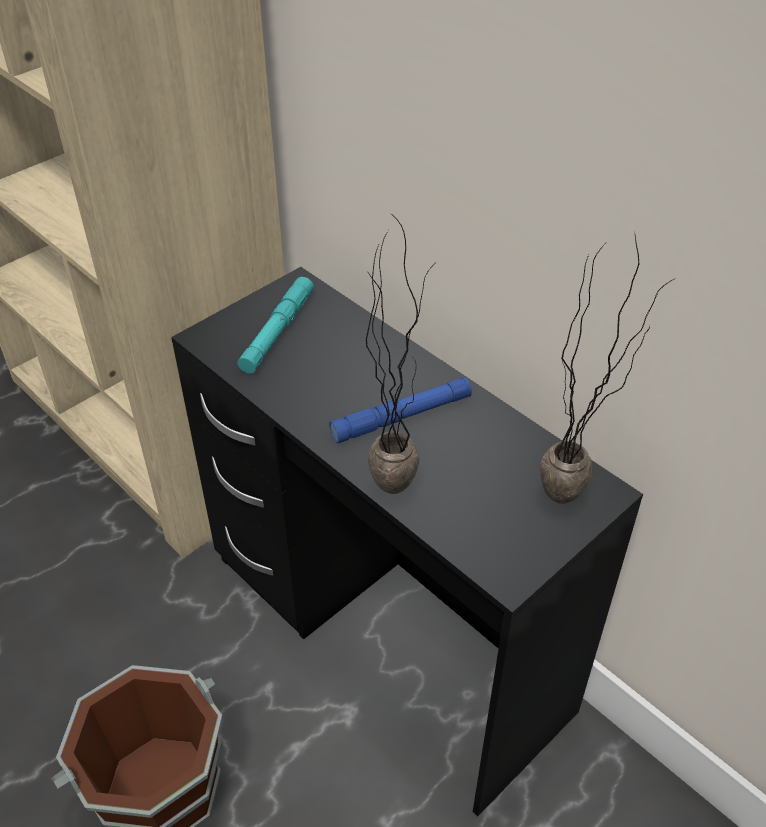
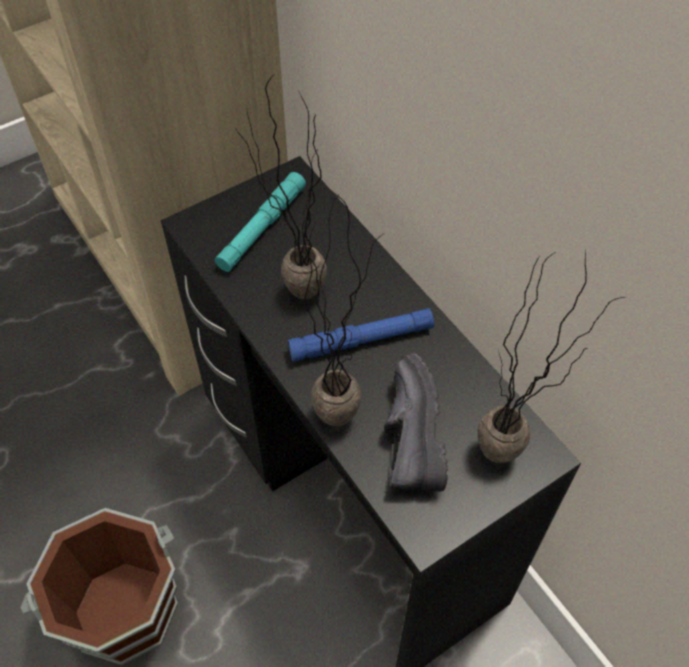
camera: 10 degrees right, 10 degrees up
none -> potted plant [235,77,327,299]
none -> black shoe [384,353,448,492]

